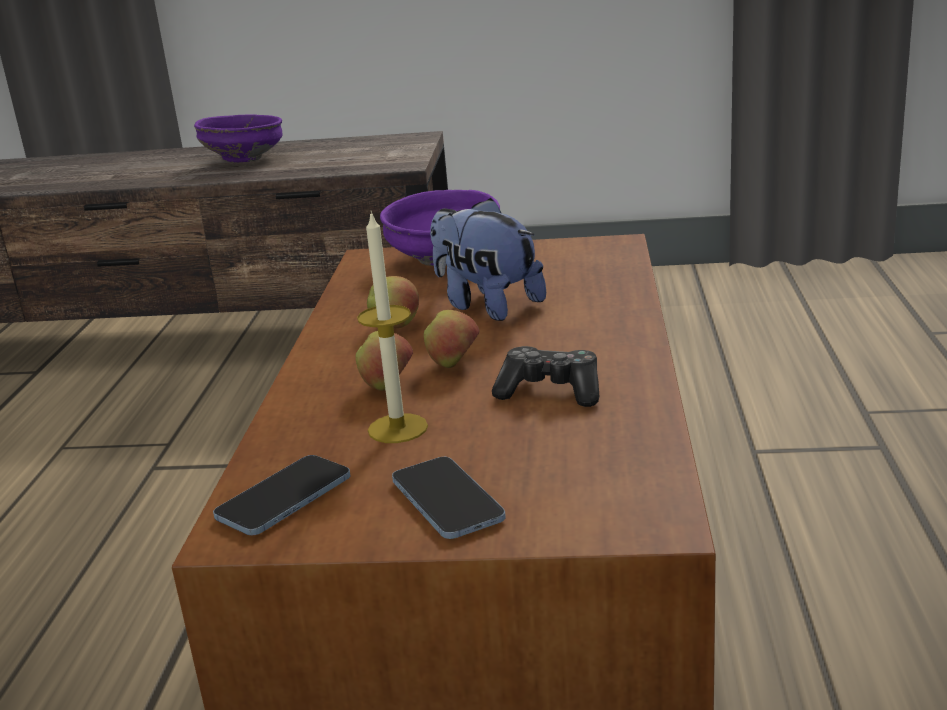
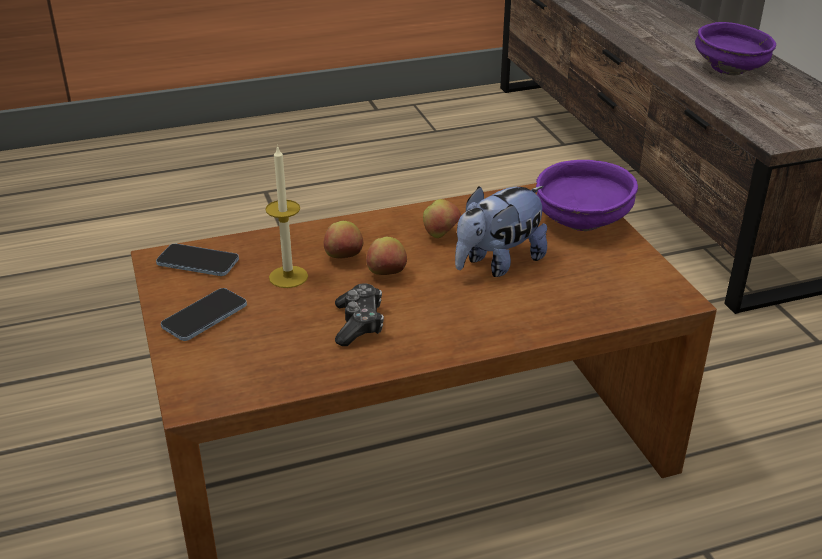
camera: 65 degrees right, 10 degrees up
plush toy [430,198,546,321] -> plush toy turned 150 degrees counterclockwise [455,186,547,277]

